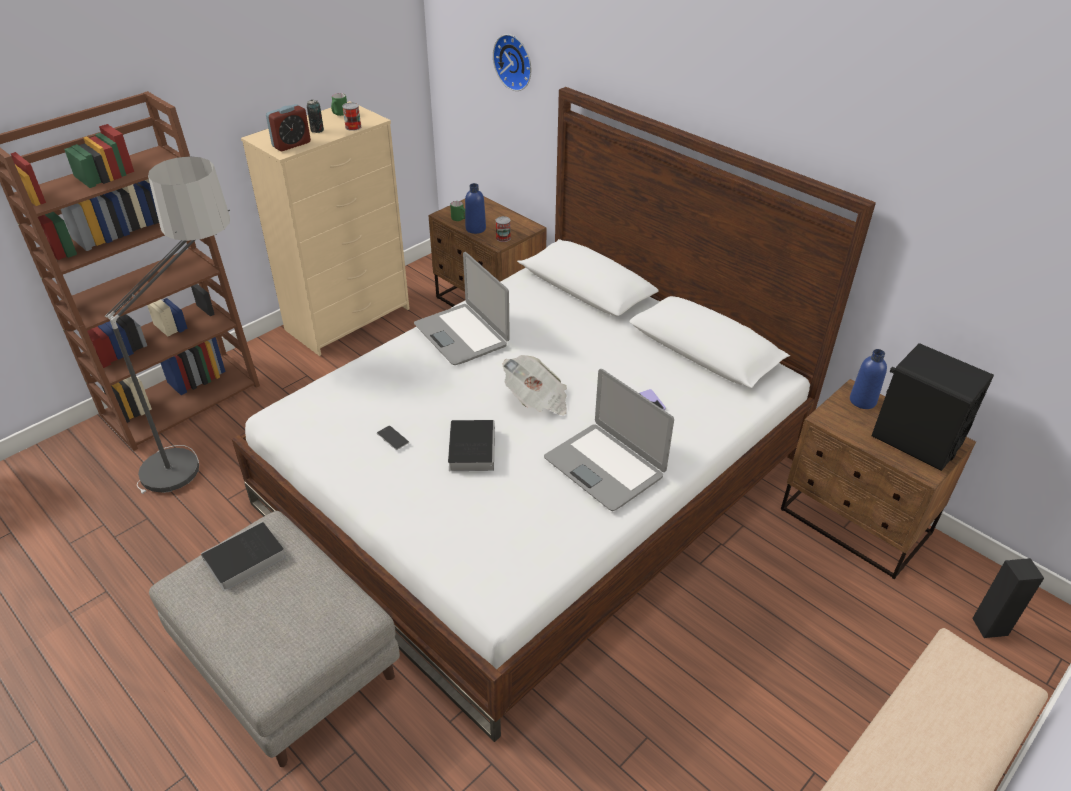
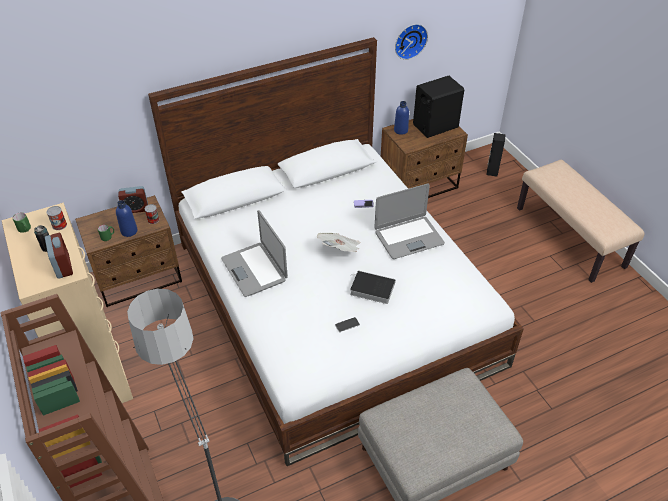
camera: 70 degrees left, 5 degrees up
book [192,521,286,591] -> none
laptop [414,252,510,365] -> laptop turned 75 degrees clockwise [221,210,288,297]
wall clock [493,34,531,91] -> wall clock moved to [395,24,428,60]
none -> alarm clock [118,186,148,213]

